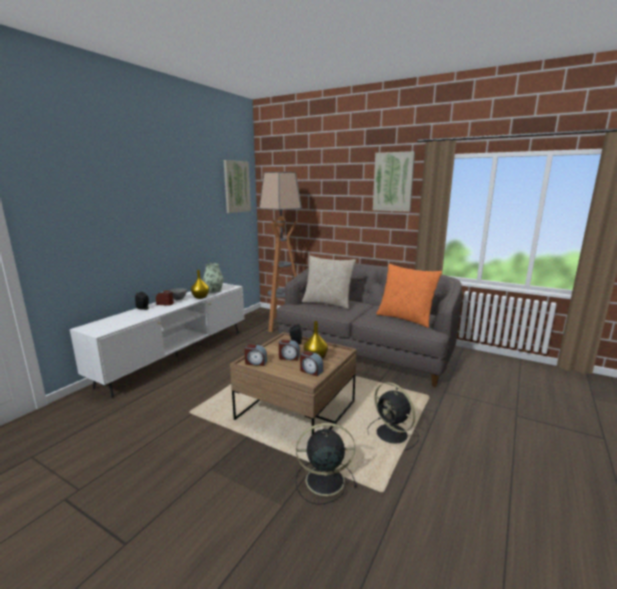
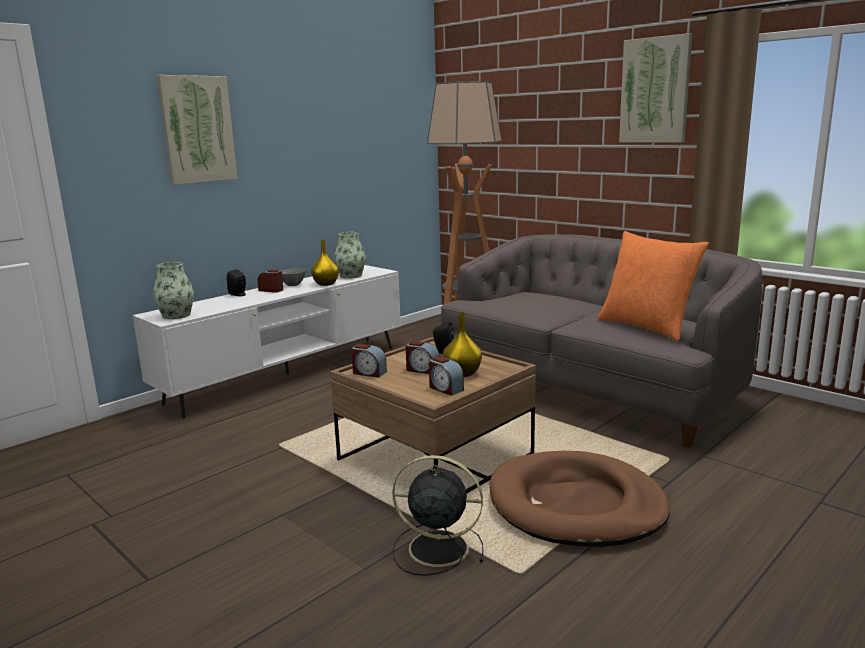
camera: 15 degrees right, 0 degrees up
picture [224,160,251,213] -> picture moved to [156,75,238,185]
beige pillow [302,256,356,309] -> none
black fan [367,382,419,451] -> brown dog bed [489,451,670,547]
none -> vase [153,262,194,319]

